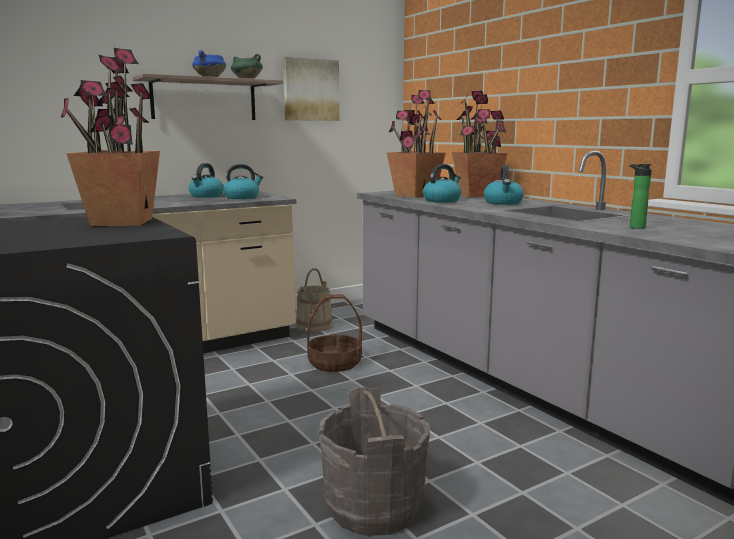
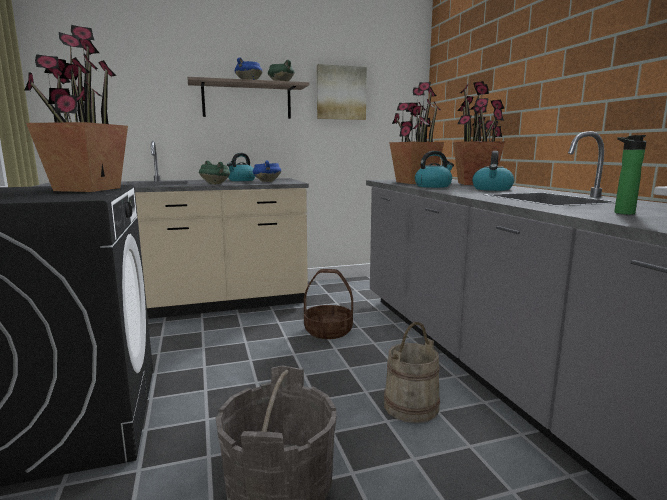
camera: 15 degrees right, 0 degrees up
kettle [223,164,263,199] -> blue cooking pot [253,160,281,182]
beige bucket [296,268,333,332] -> beige bucket moved to [384,322,440,423]
none -> green cooking pot [199,161,230,184]

